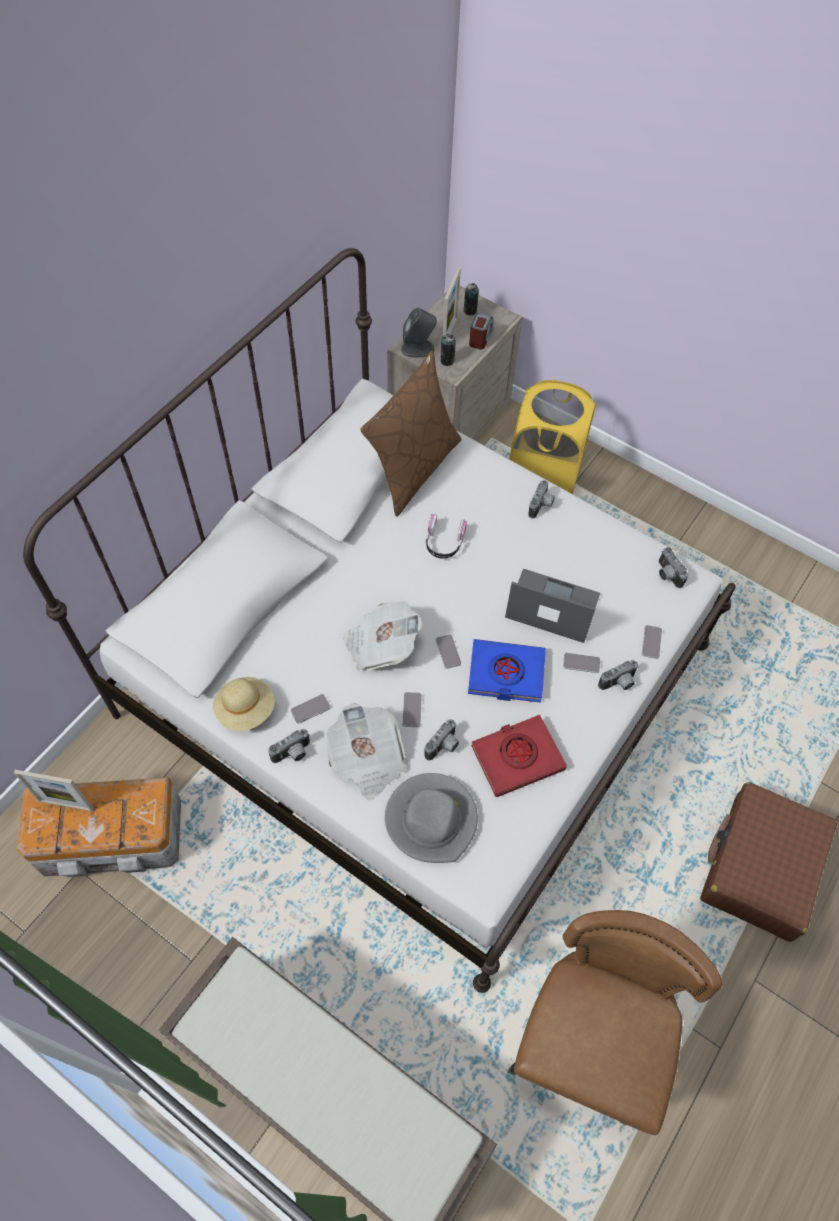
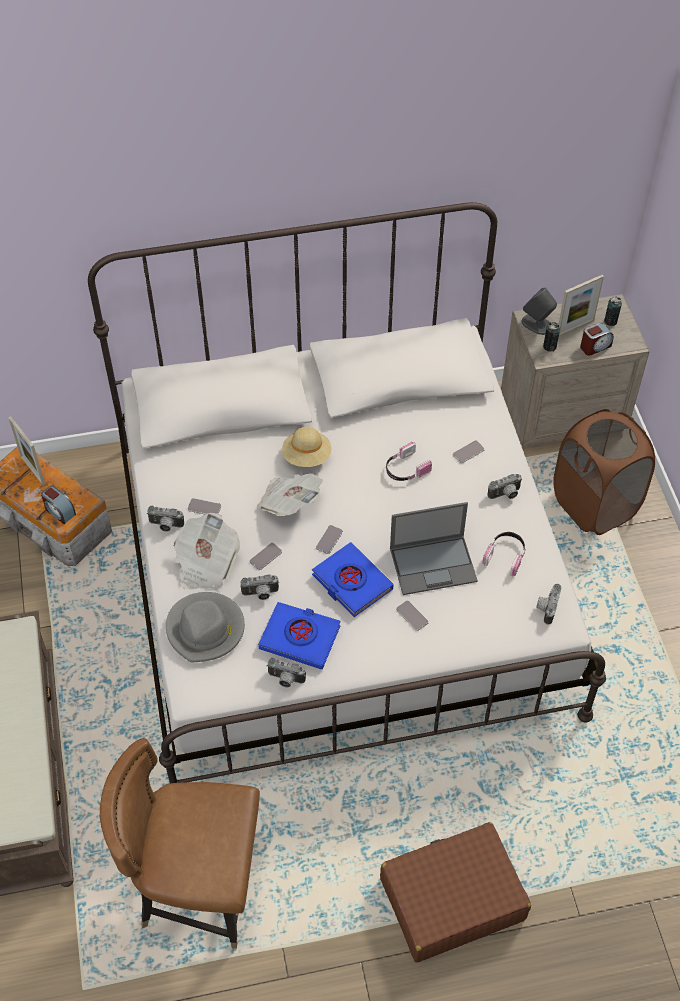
camera: 45 degrees right, 5 degrees down
beige hat [213,677,275,731] -> beige hat moved to [282,427,331,467]
brown pillow [360,351,462,517] -> none
red book [471,715,567,797] -> blue book [258,602,340,669]
laptop [505,569,600,643] -> laptop turned 105 degrees clockwise [390,502,478,595]
brown chair [508,910,722,1135] -> brown chair turned 150 degrees counterclockwise [100,738,260,949]
yellow laundry basket [510,380,596,494] -> brown laundry basket [553,409,655,535]
camera [598,660,639,690] -> camera moved to [267,658,306,687]
phone [642,625,662,659] -> phone moved to [453,440,485,463]
none -> alarm clock [41,485,76,524]
none -> headphones [482,532,526,576]

